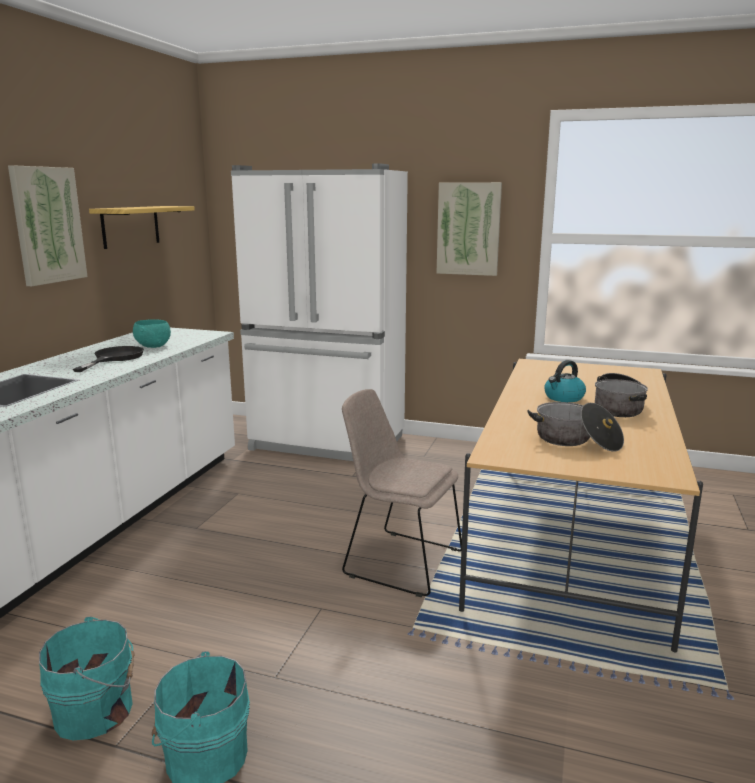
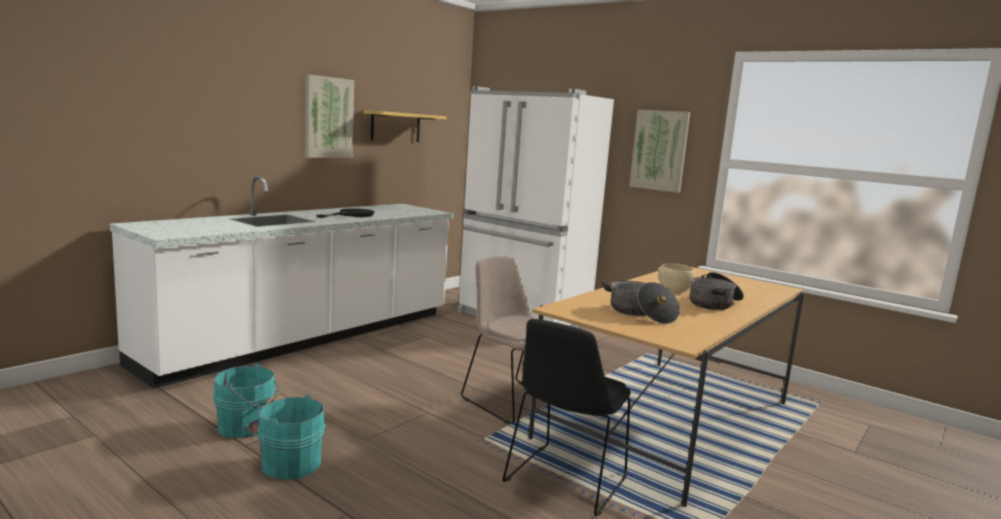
camera: 20 degrees right, 5 degrees down
turquoise bowl [133,319,171,348] -> none
kettle [545,360,586,402] -> beige bowl [658,263,695,293]
none -> black chair [503,319,631,516]

